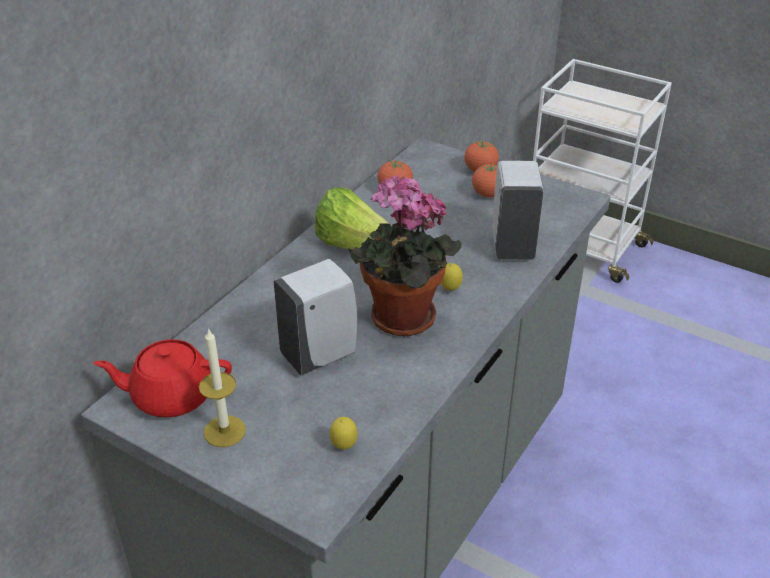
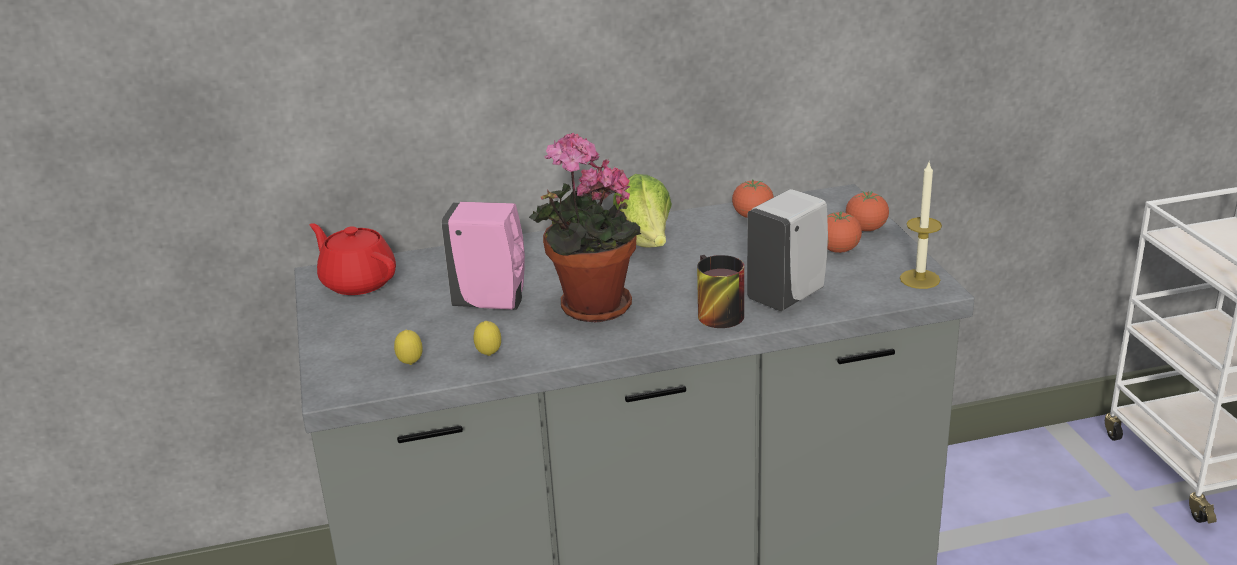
camera: 45 degrees right, 10 degrees down
candle [199,328,246,447] -> candle moved to [900,160,942,289]
white soap dispenser [274,259,358,375] -> pink soap dispenser [441,202,525,310]
lemon [441,263,463,291] -> lemon moved to [474,321,501,356]
none -> mug [697,255,744,328]

